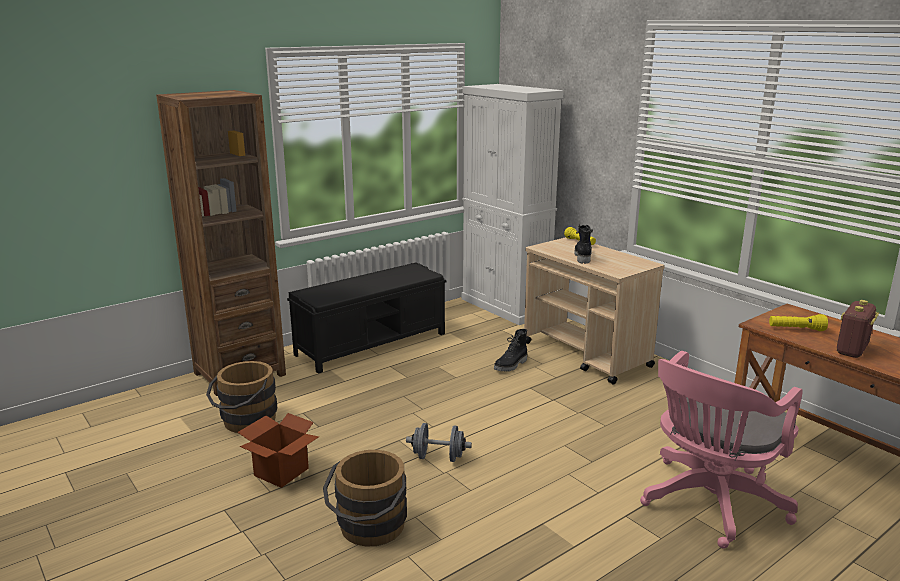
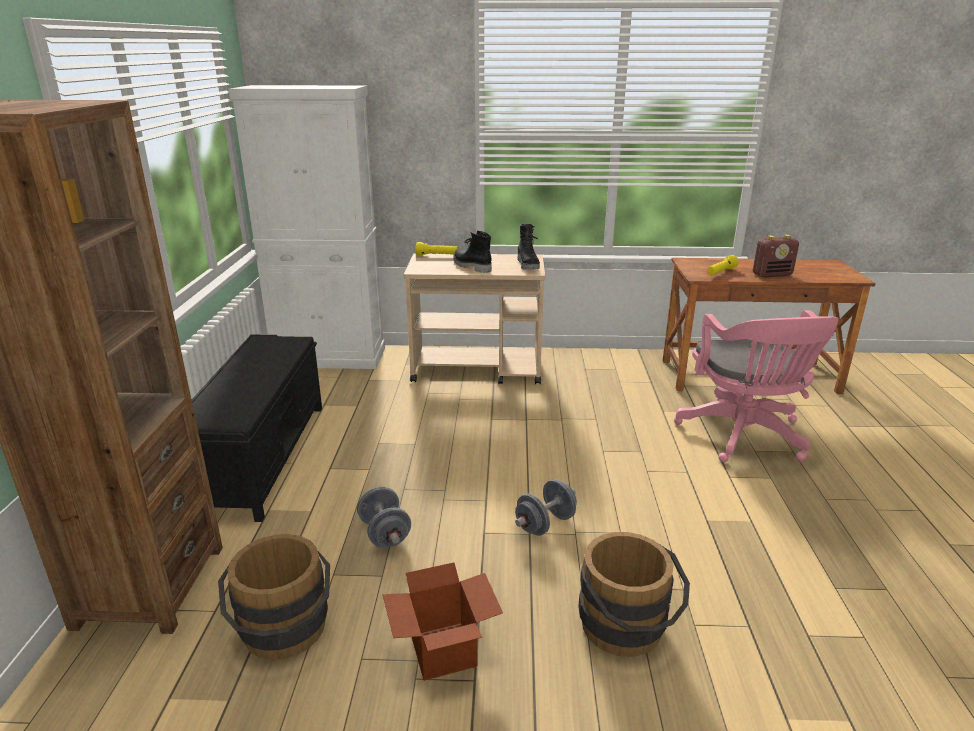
camera: 50 degrees left, 5 degrees up
black boot [494,329,527,372] -> black boot moved to [518,224,540,270]
radio [837,300,879,358] -> radio turned 90 degrees counterclockwise [753,235,799,278]
none -> grey dumbbell [357,487,411,548]

